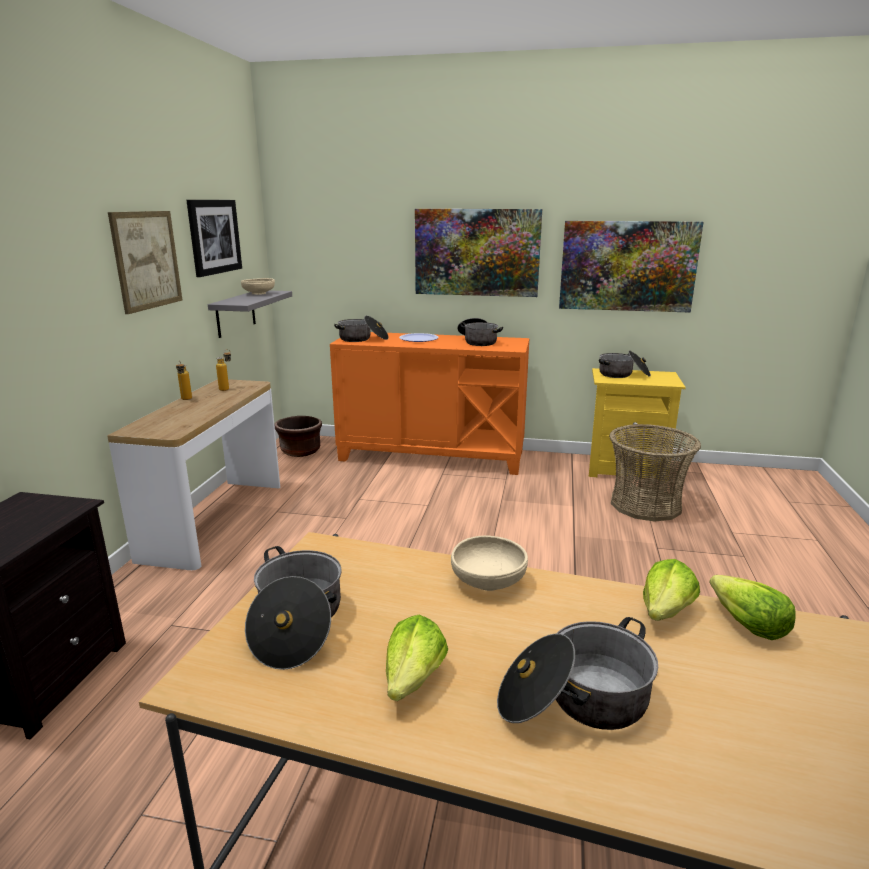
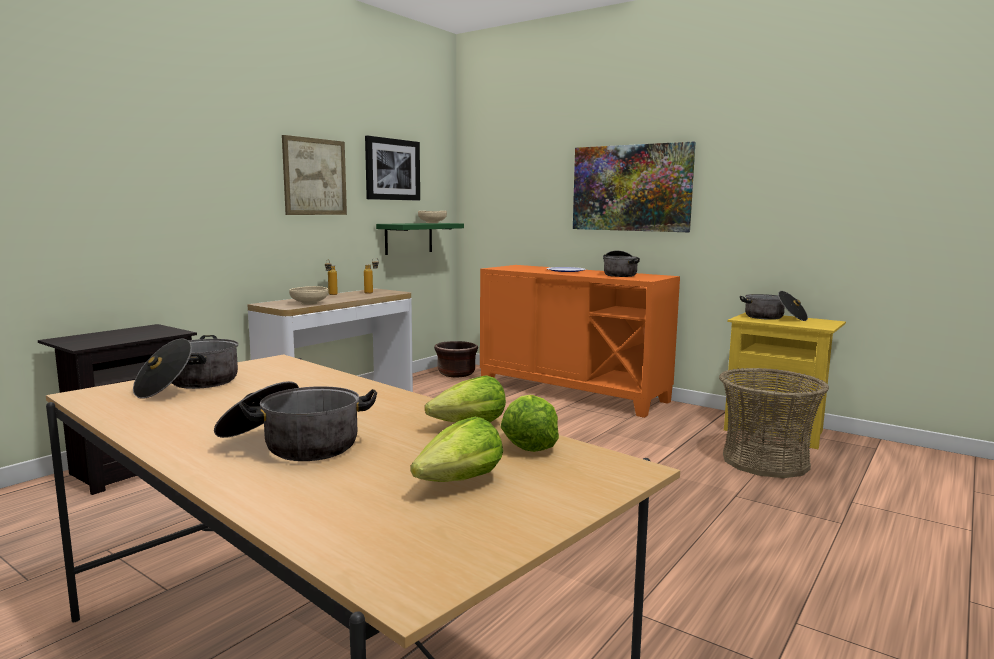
camera: 25 degrees right, 10 degrees down
grey shelf [208,290,292,338] -> green shelf [376,223,464,255]
cooking pot [334,316,389,342] -> none
lettuce [386,615,448,701] -> lettuce moved to [410,417,503,482]
beige bowl [451,536,528,591] -> beige bowl moved to [289,286,328,305]
picture [559,221,703,313] -> none

